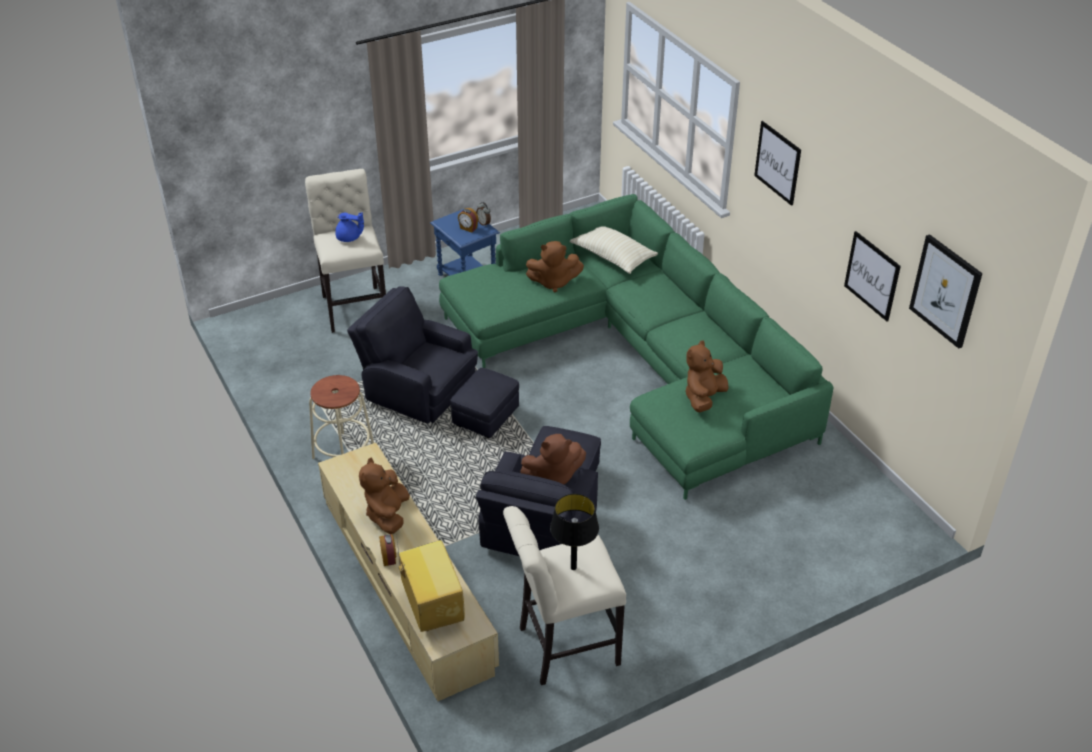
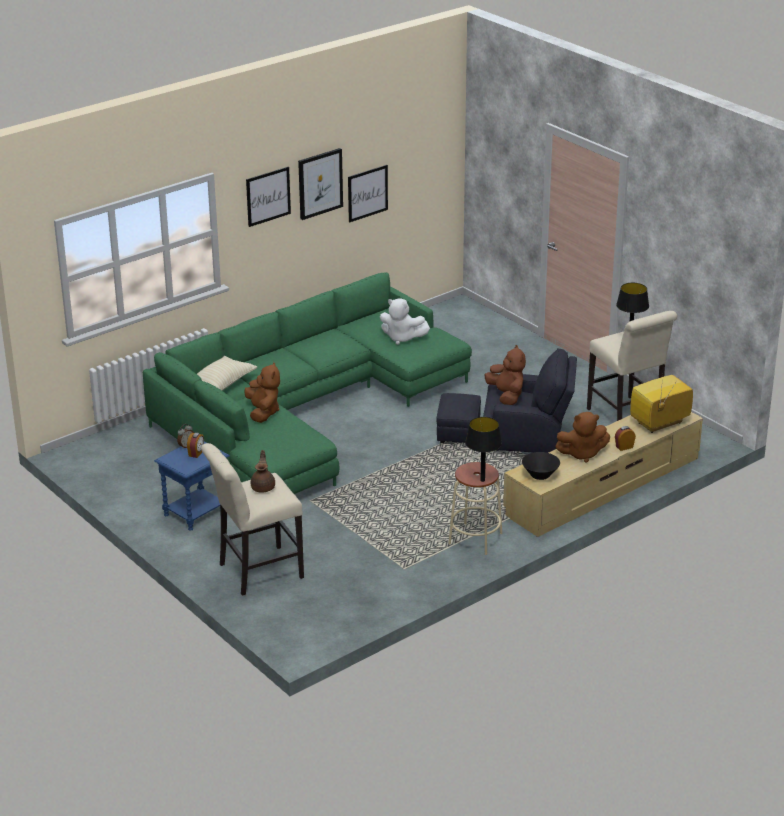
camera: 100 degrees left, 10 degrees down
blue teapot [335,212,364,242] -> brown teapot [251,450,275,493]
black armchair [347,286,519,439] -> none
brown plush toy [685,340,729,412] -> white plush toy [380,298,430,345]
picture [909,234,983,349] -> picture moved to [298,148,343,220]
none -> black table lamp [465,417,502,482]
none -> black bowl [522,452,560,480]

